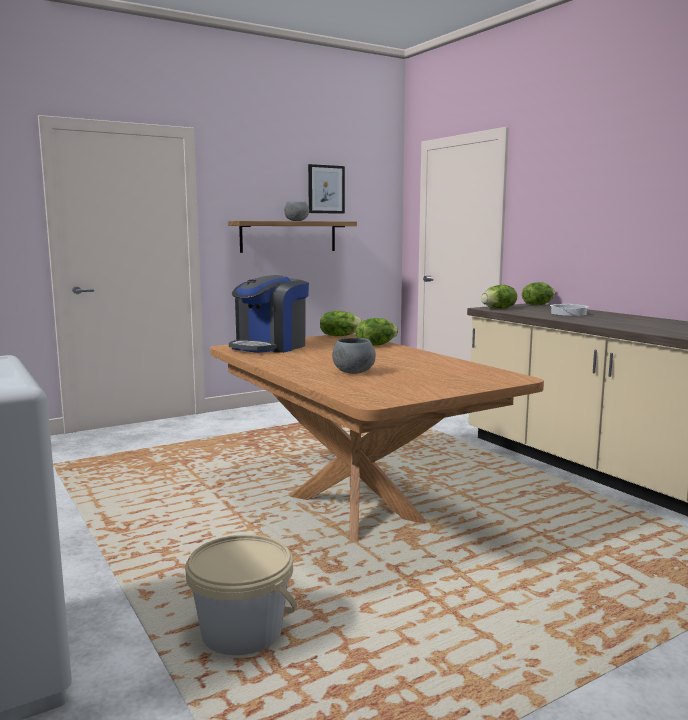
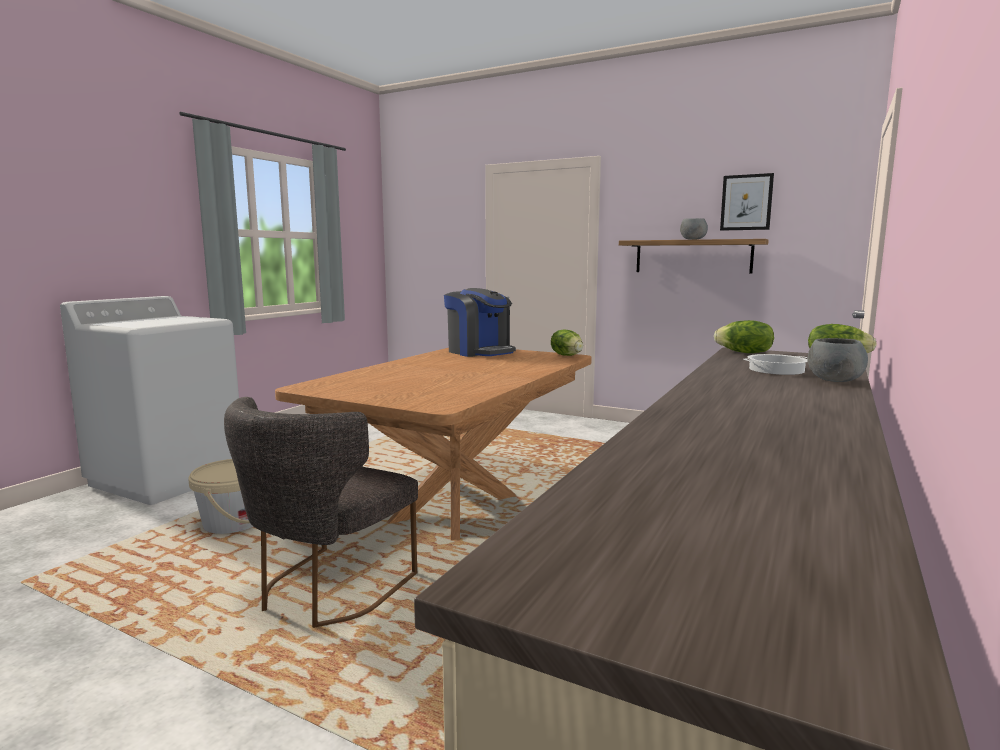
camera: 60 degrees right, 0 degrees up
coffee machine [229,275,309,353] -> coffee machine turned 135 degrees counterclockwise [444,288,516,357]
grey bowl [332,337,376,374] -> grey bowl moved to [807,338,868,382]
lettuce [355,318,398,346] -> none
none -> grey chair [224,397,418,628]

